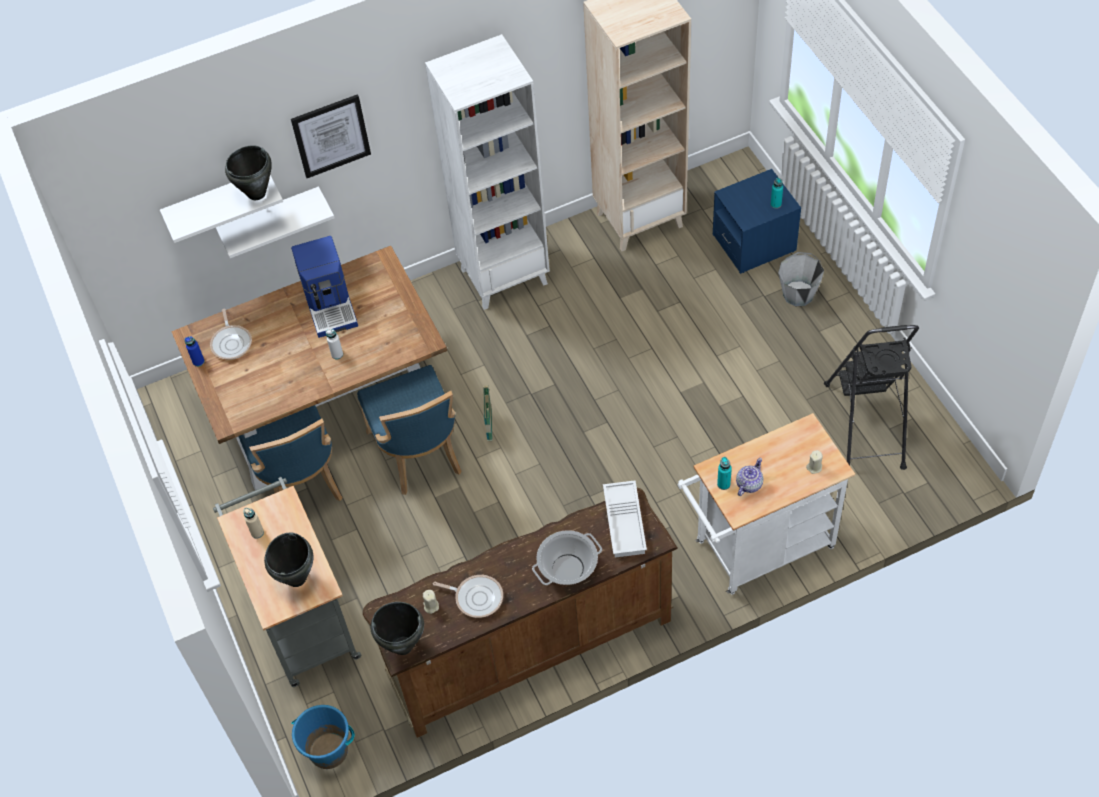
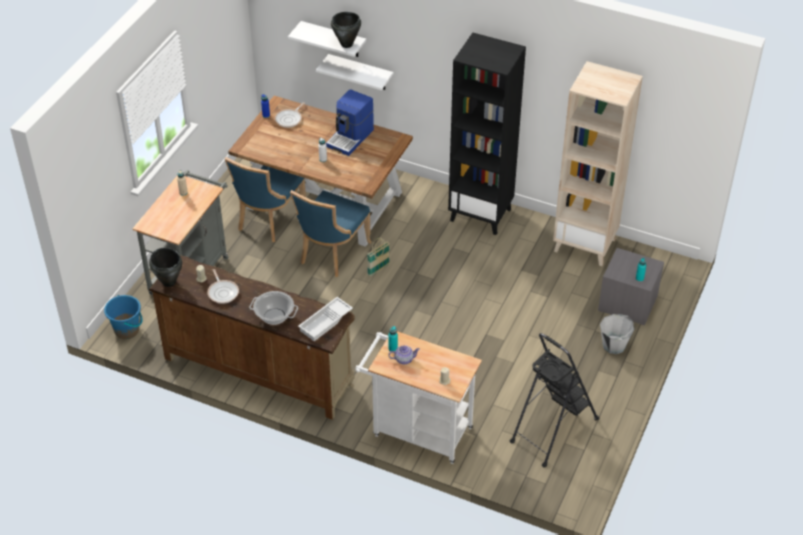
camera: 45 degrees right, 10 degrees down
black cooking pot [264,532,313,587] -> none
picture [291,94,371,178] -> none
white bookcase [425,34,550,310] -> black bookcase [448,33,526,235]
blue nightstand [713,169,801,274] -> grey nightstand [598,248,664,325]

